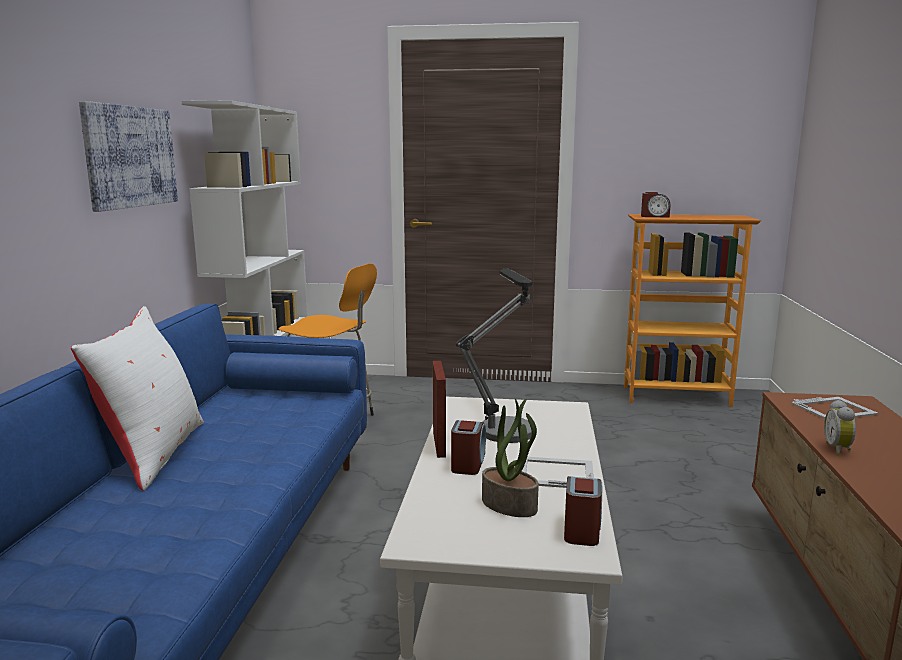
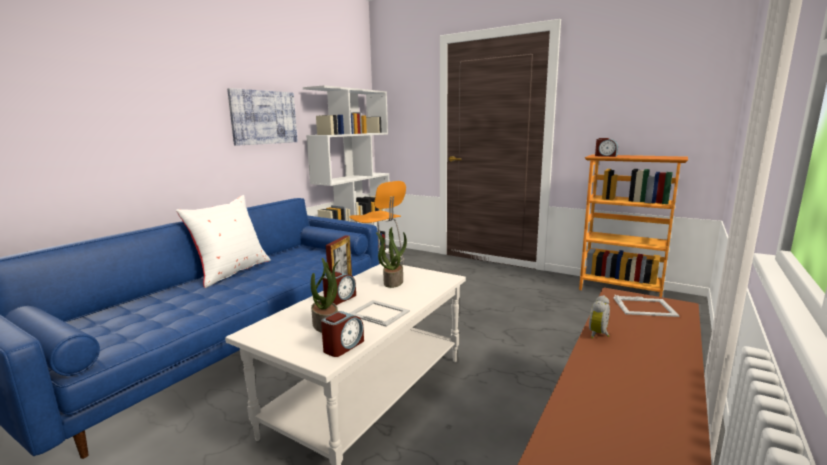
camera: 25 degrees right, 0 degrees up
table lamp [456,268,533,443] -> potted plant [376,227,407,288]

